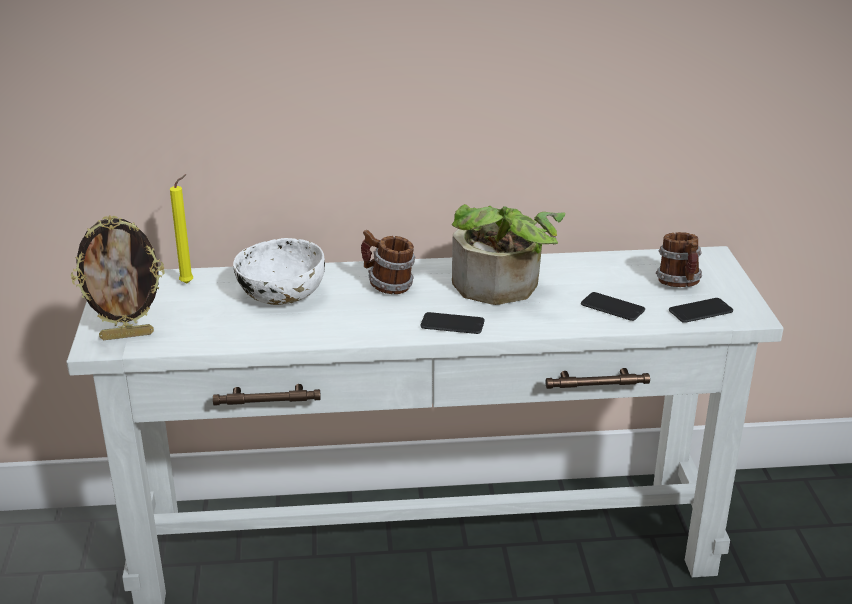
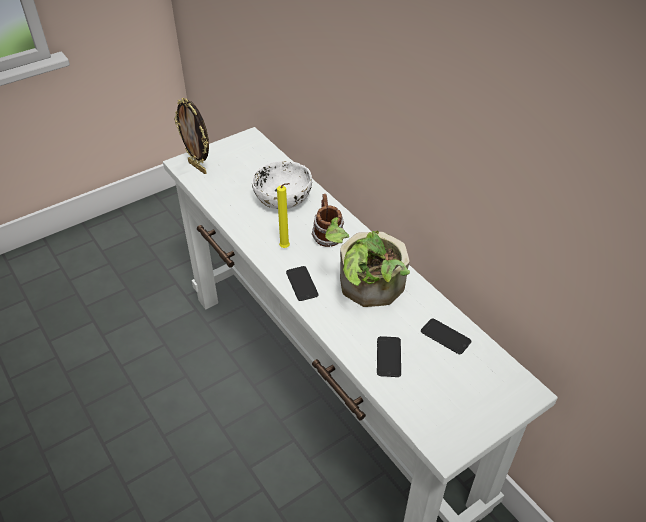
camera: 60 degrees right, 15 degrees up
yellow candle [170,174,193,284] -> yellow candle moved to [277,183,290,248]
mug [656,232,702,287] -> none
phone [669,298,733,323] -> phone moved to [421,318,471,354]

